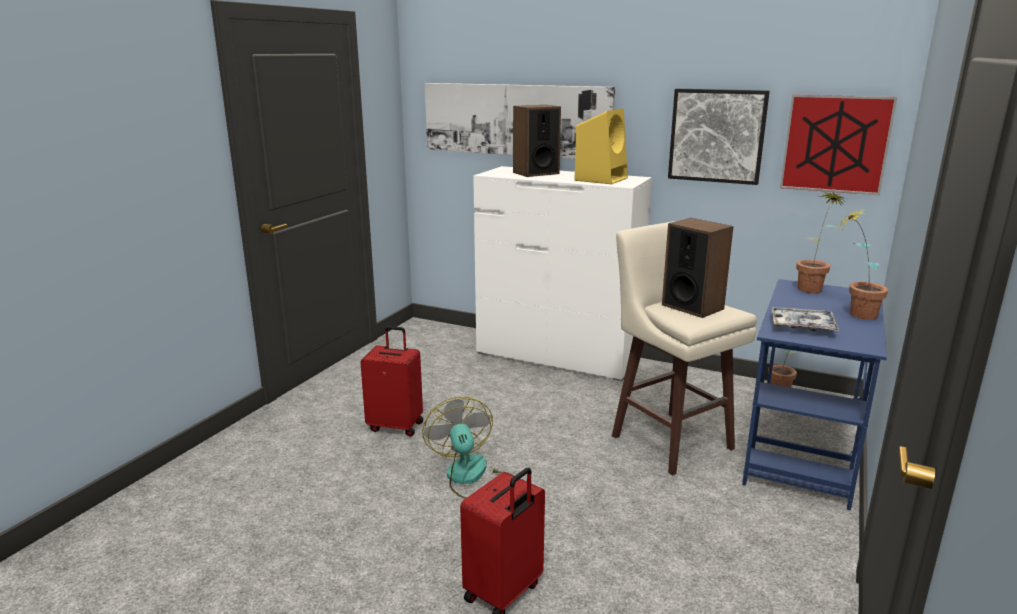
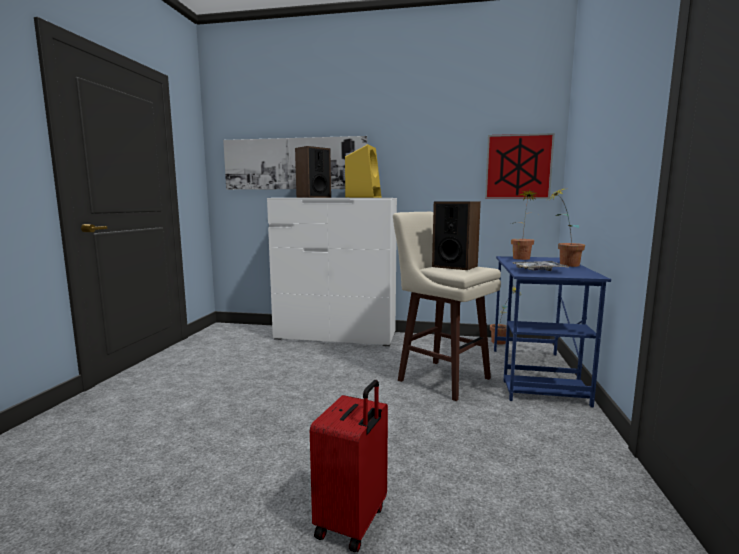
camera: 15 degrees left, 10 degrees down
red suitcase [360,326,423,437] -> none
fan [422,397,512,499] -> none
picture [668,89,770,185] -> none

